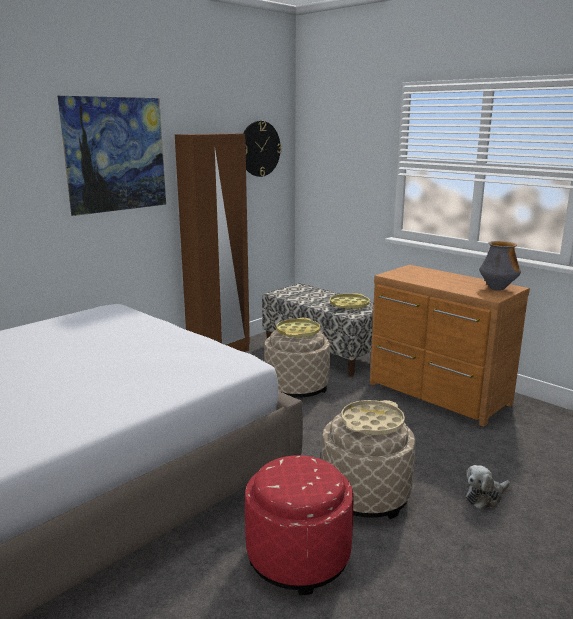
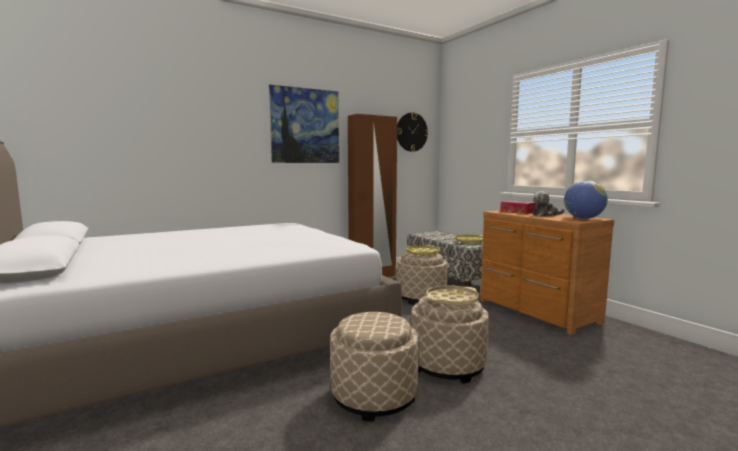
camera: 15 degrees right, 10 degrees down
red ottoman [245,455,353,595] -> beige ottoman [330,312,419,422]
plush toy [466,465,510,509] -> plush toy moved to [533,191,565,216]
vase [479,241,521,291] -> globe [564,180,608,219]
none -> tissue box [500,201,536,214]

